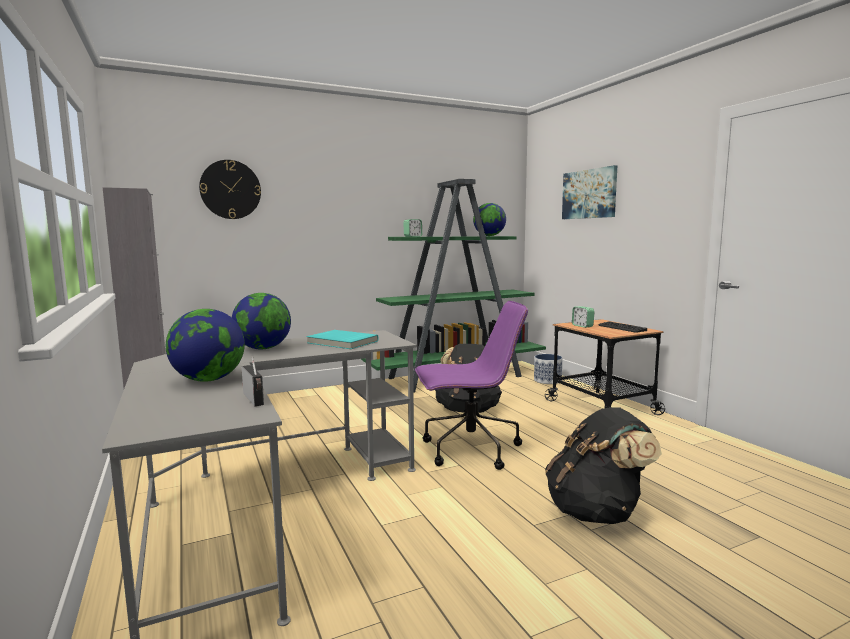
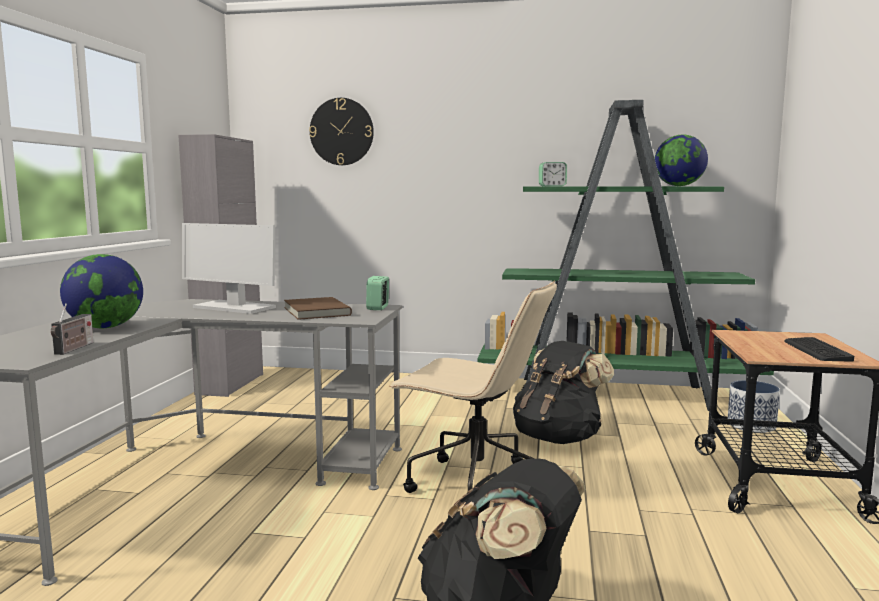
camera: 35 degrees right, 0 degrees up
globe [232,293,291,349] -> monitor [182,223,276,314]
turquoise book [306,330,379,349] -> brown book [284,297,352,320]
purple office chair [415,301,528,470] -> beige office chair [389,281,557,493]
picture [562,165,617,219] -> none
alarm clock [572,306,595,328] -> alarm clock moved to [366,276,389,310]

